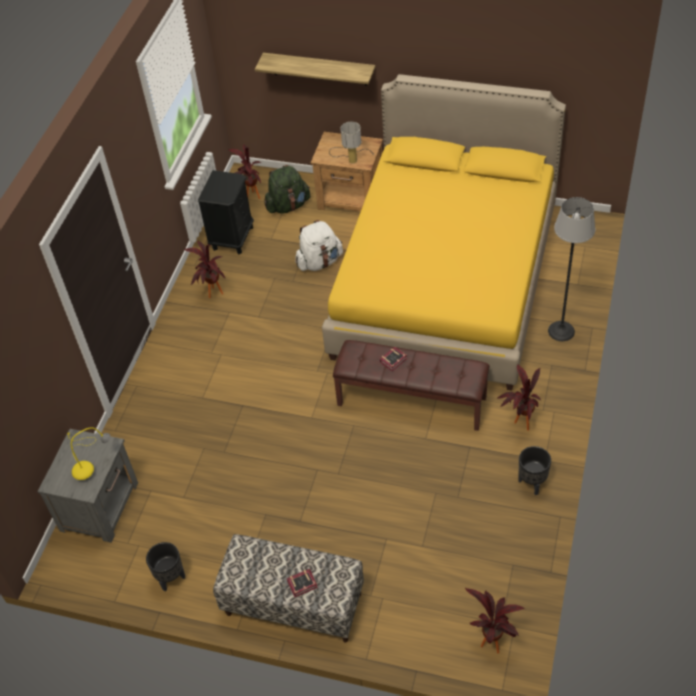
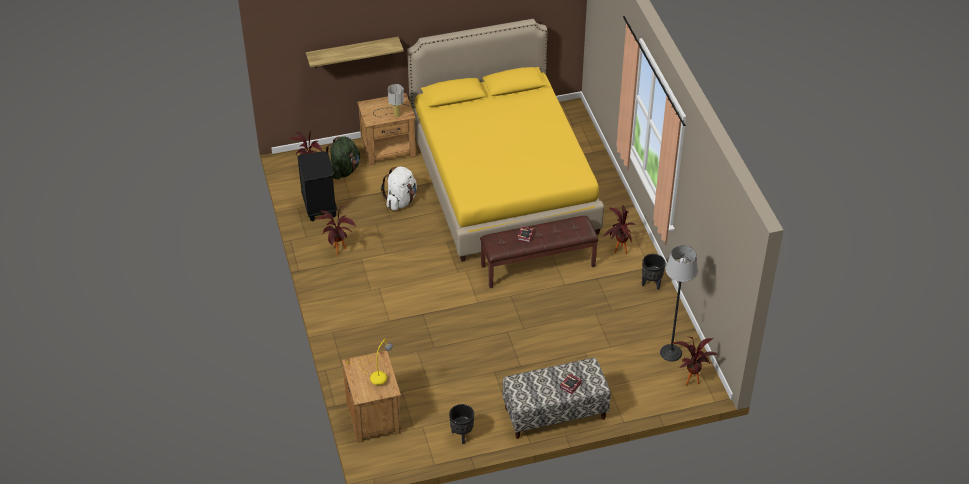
camera: 35 degrees left, 5 degrees down
grey nightstand [38,429,138,543] -> brown nightstand [342,351,402,443]
floor lamp [548,197,595,341] -> floor lamp moved to [660,245,698,361]

